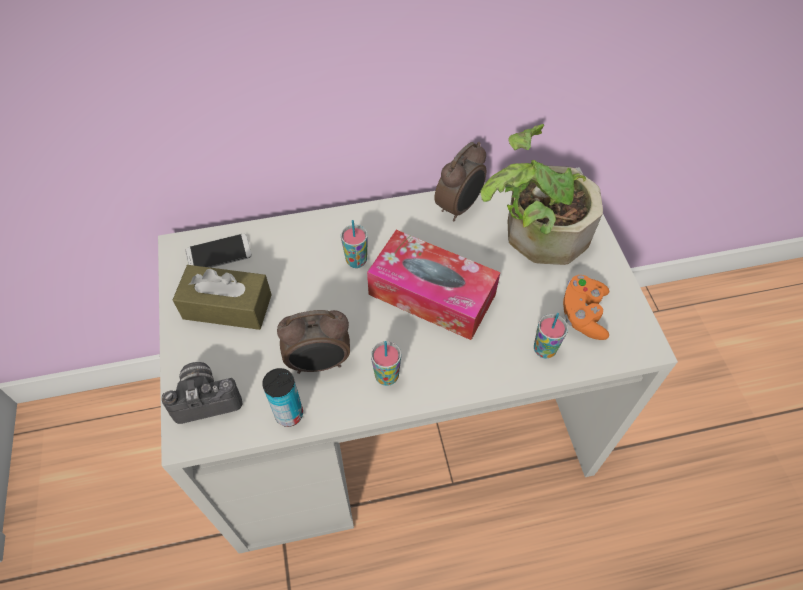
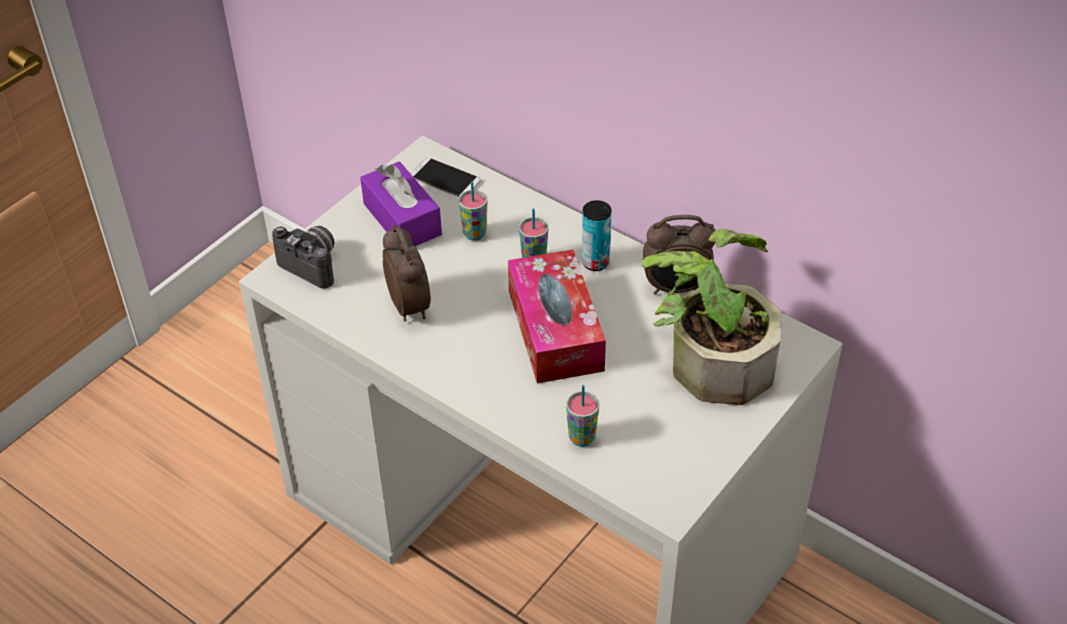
camera: 50 degrees right, 10 degrees down
brown tissue box [173,265,272,330] -> purple tissue box [360,162,442,246]
can [262,368,303,427] -> can moved to [582,200,612,271]
alarm clock [277,310,350,374] -> alarm clock turned 150 degrees counterclockwise [383,224,431,321]
cup [371,341,401,386] -> cup moved to [459,181,487,241]
orange game controller [563,275,609,340] -> none

